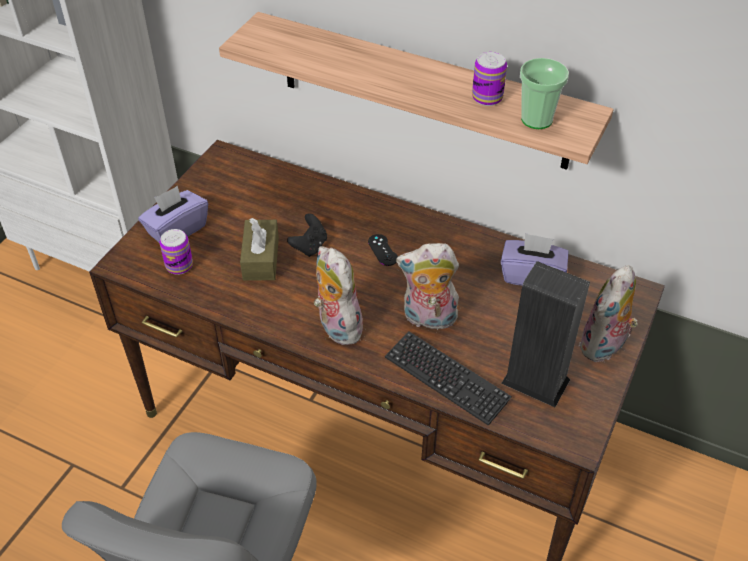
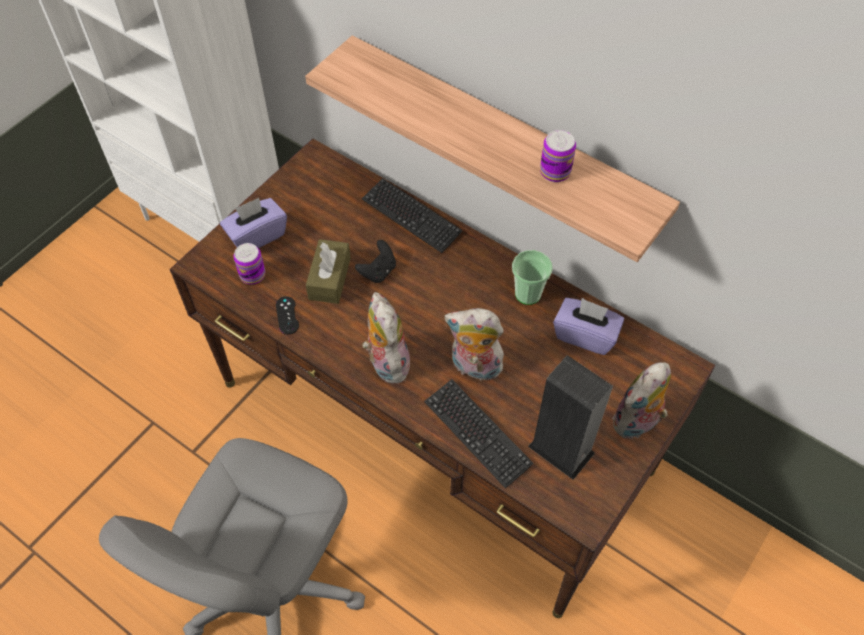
camera: 10 degrees right, 10 degrees up
black game controller [368,234,398,266] -> black game controller moved to [276,296,299,334]
cup [520,58,569,129] -> cup moved to [512,250,553,305]
none -> keyboard [362,178,463,253]

